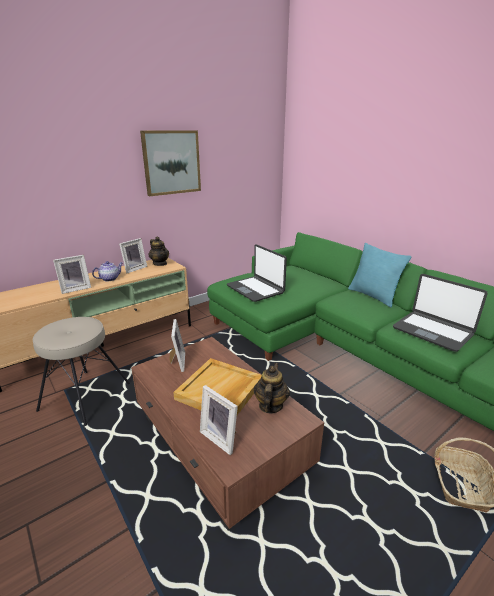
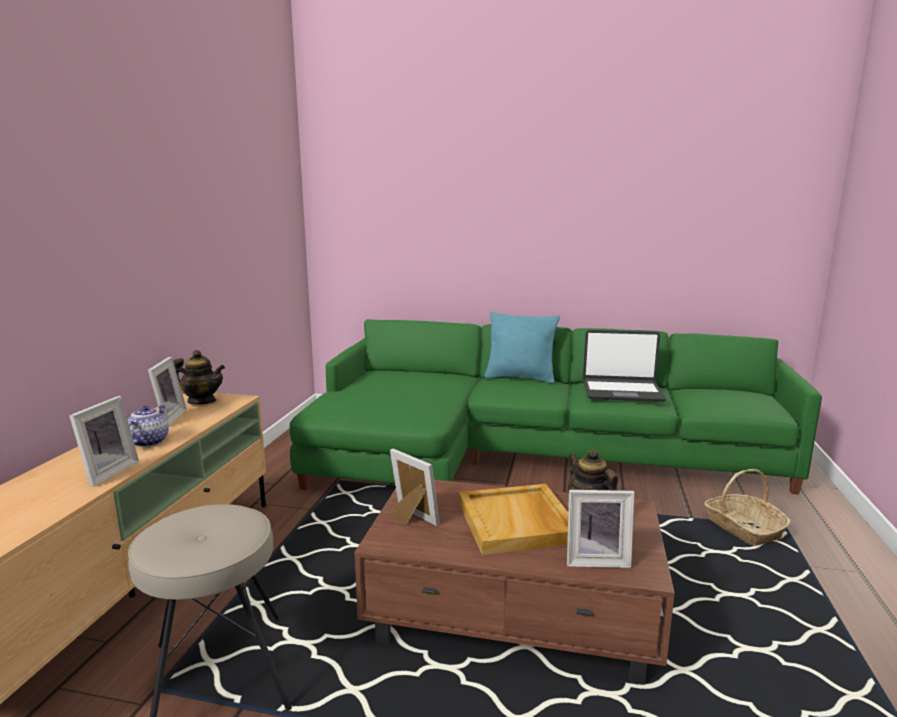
camera: 40 degrees left, 10 degrees down
picture [140,130,201,196] -> none
laptop [227,244,287,302] -> none

